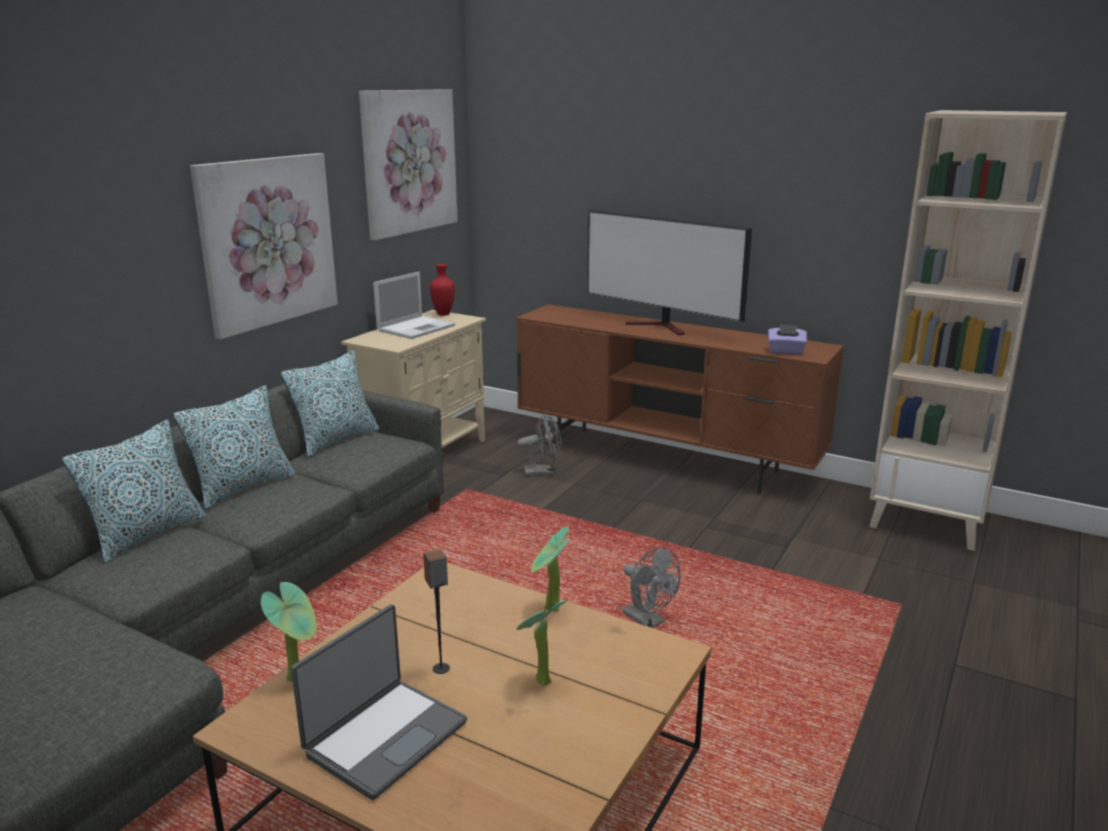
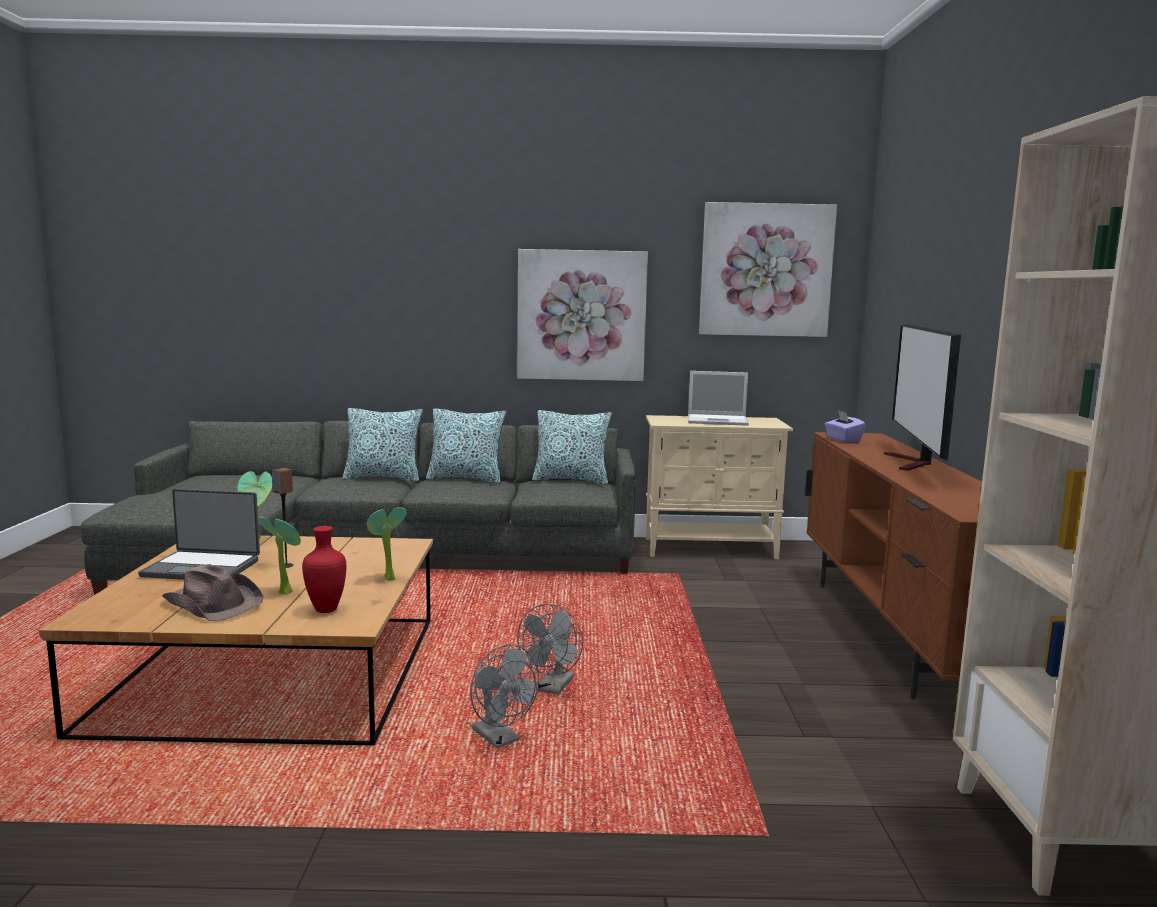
camera: 60 degrees right, 10 degrees down
red vase [430,264,455,316] -> red vase moved to [302,526,346,613]
grey fan [517,414,562,476] -> grey fan moved to [470,644,539,748]
purple tissue box [768,324,807,355] -> purple tissue box moved to [825,410,866,442]
none -> brown hat [162,564,264,622]

